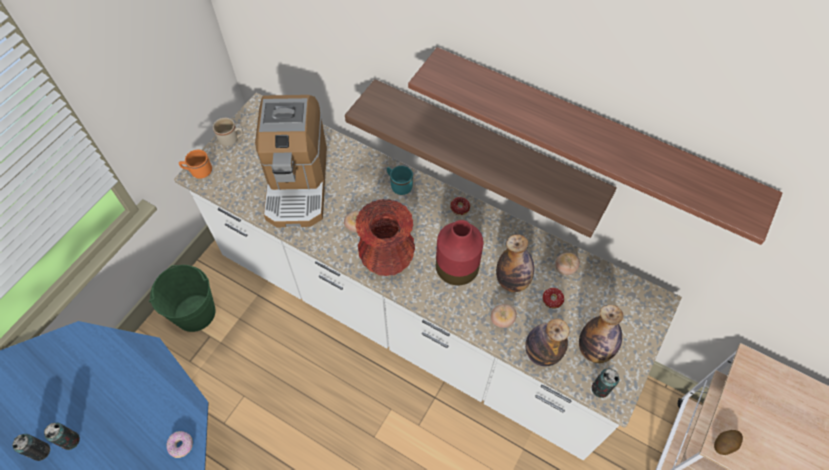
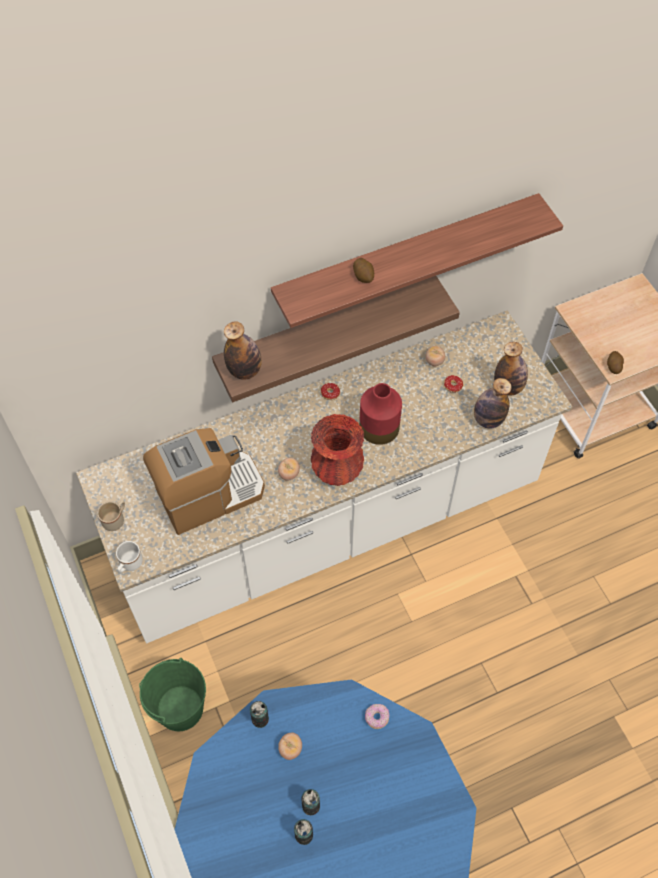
camera: 55 degrees left, 0 degrees up
orange mug [179,150,212,179] -> white mug [116,541,143,573]
coffee machine [255,95,327,227] -> coffee machine turned 60 degrees counterclockwise [143,428,265,535]
turquoise mug [387,166,413,195] -> none
tomato [491,304,517,328] -> tomato moved to [278,733,302,760]
bottle [496,234,534,292] -> bottle moved to [224,321,262,380]
can [592,368,619,398] -> can moved to [250,701,269,728]
none -> potato [353,258,374,283]

